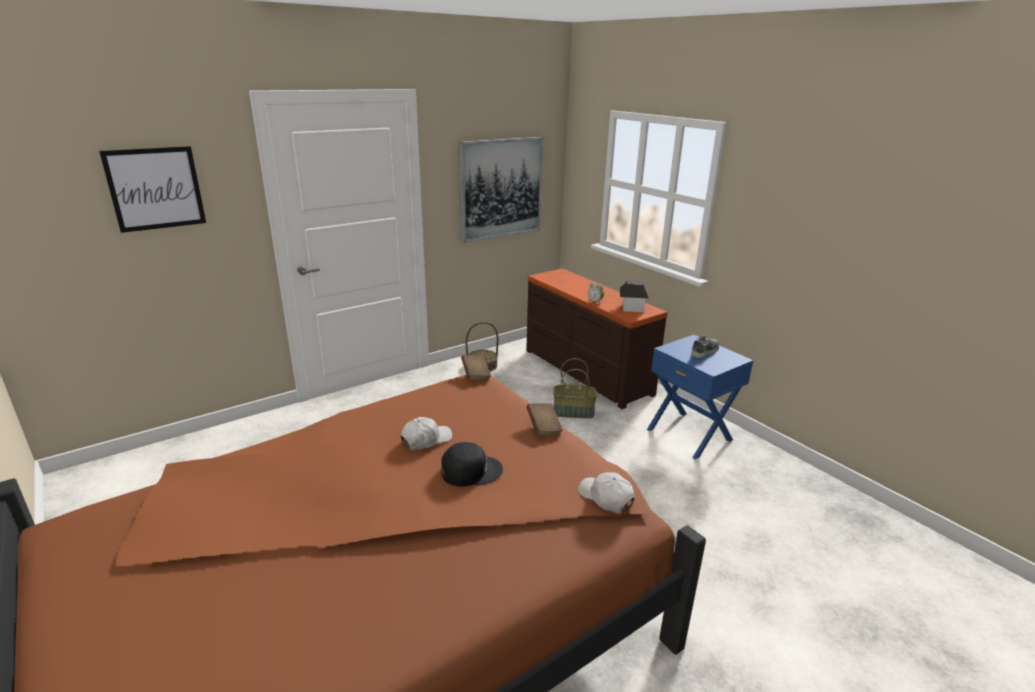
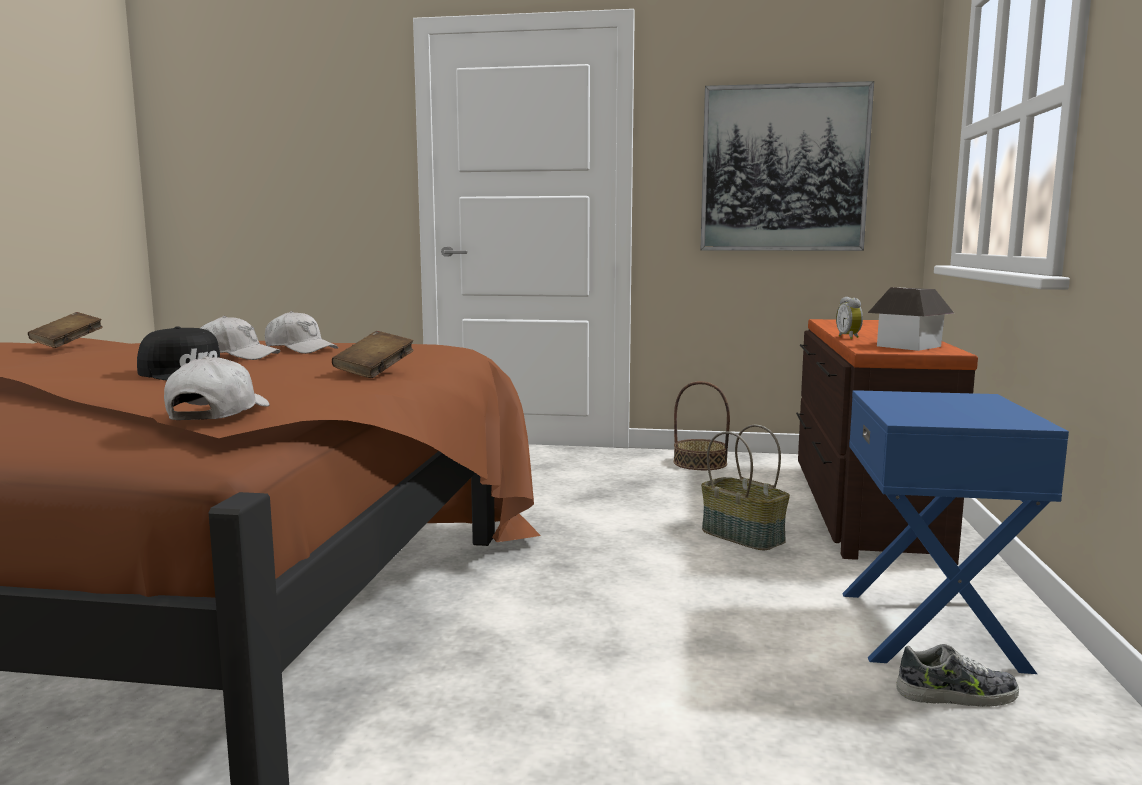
camera: 45 degrees right, 15 degrees down
picture [99,146,206,233] -> none
brown book [461,355,491,381] -> brown book moved to [28,312,103,348]
shoe [691,336,719,358] -> shoe moved to [896,644,1019,707]
none -> white cap [265,311,338,354]

